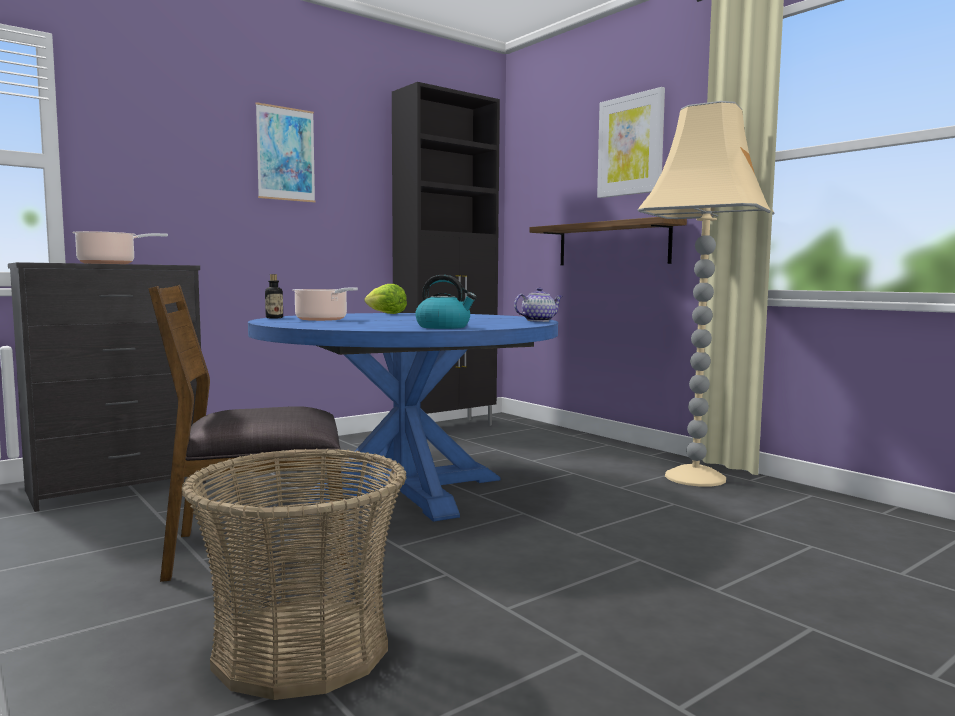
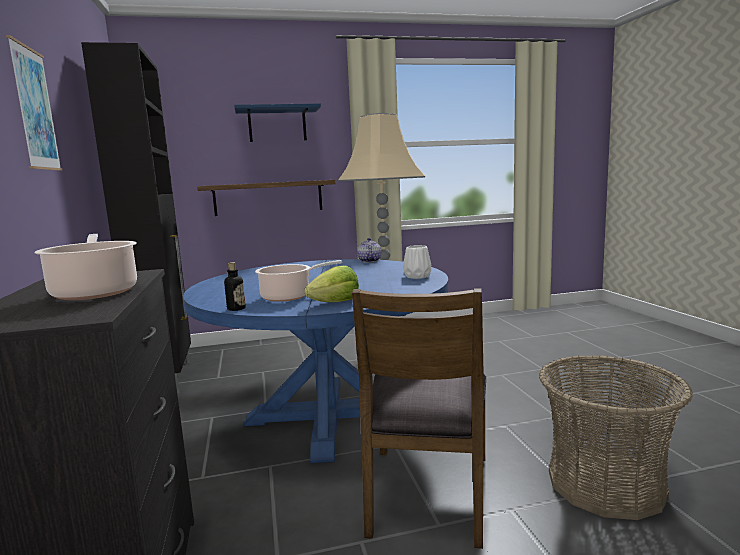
camera: 65 degrees left, 5 degrees up
lettuce [365,284,407,314] -> lettuce moved to [304,265,359,302]
kettle [415,275,477,329] -> white vase [403,245,431,279]
picture [597,87,665,198] -> blue shelf [234,104,321,142]

